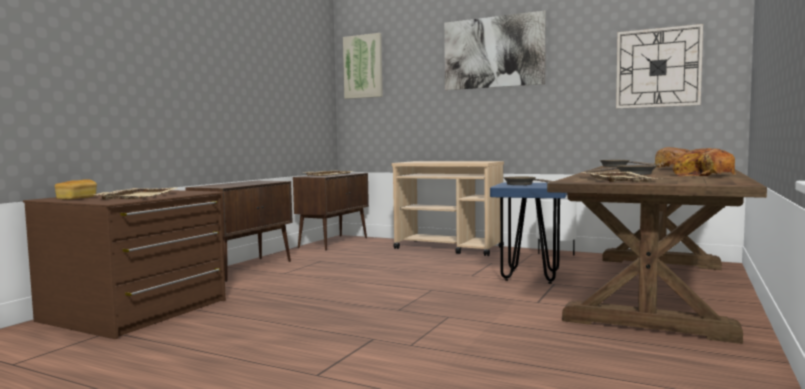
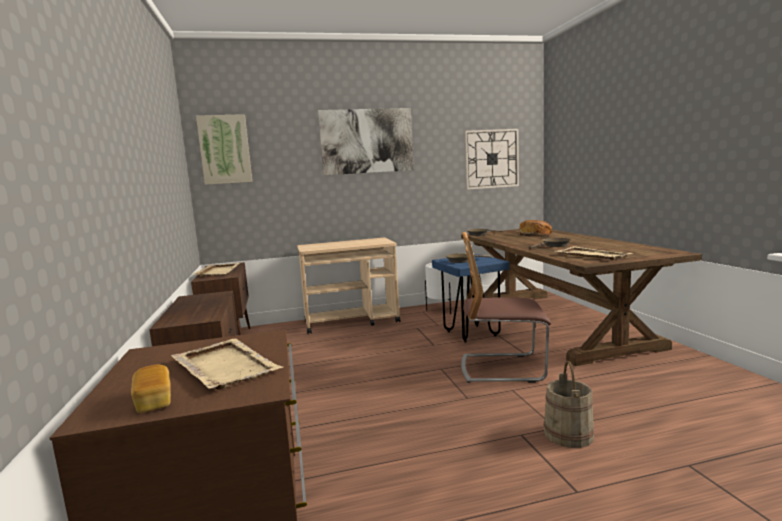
camera: 40 degrees left, 5 degrees up
bread [672,148,736,177] -> none
none -> chair [461,232,551,383]
none -> beige bucket [543,361,595,448]

